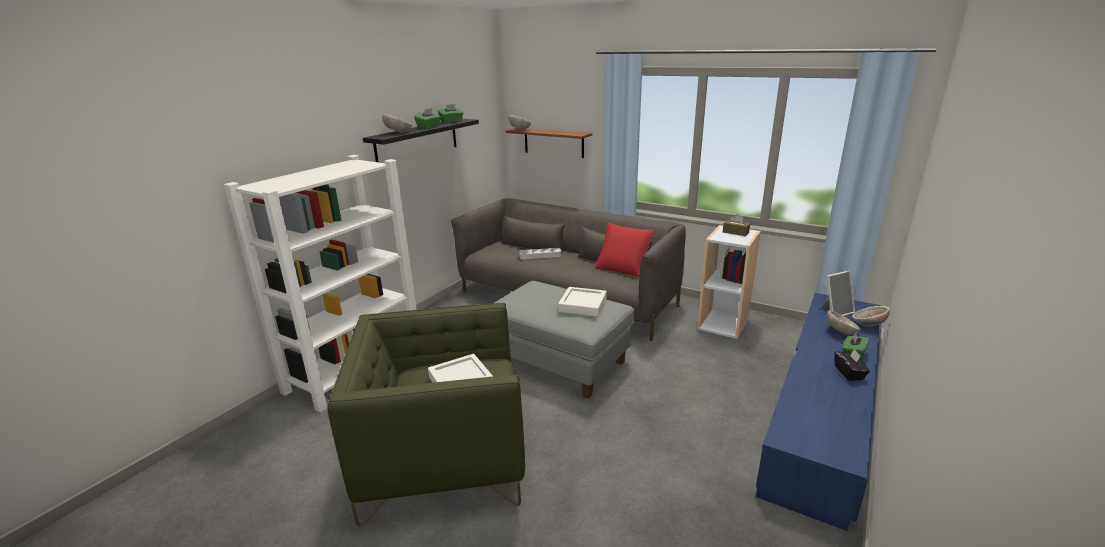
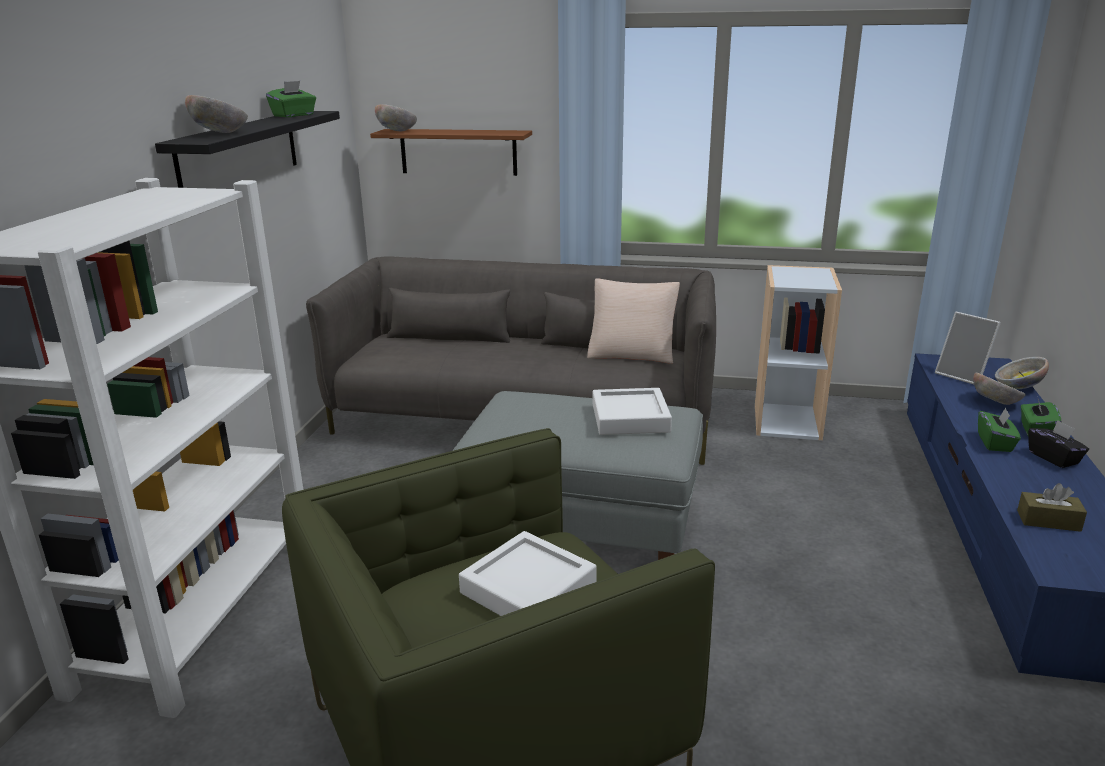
camera: 20 degrees left, 0 degrees up
green tissue box [414,108,441,129] -> green tissue box moved to [978,408,1021,452]
grey tray [519,248,561,259] -> none
red pillow [595,223,655,277] -> beige pillow [587,278,680,364]
brown tissue box [723,214,750,236] -> brown tissue box moved to [1017,483,1087,532]
picture frame [820,271,855,316] -> picture frame turned 90 degrees clockwise [935,312,1001,384]

